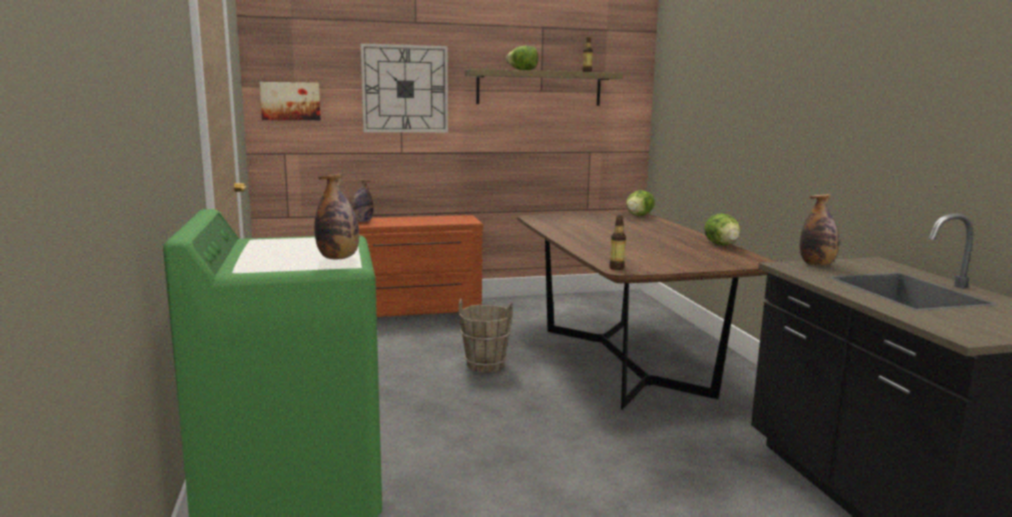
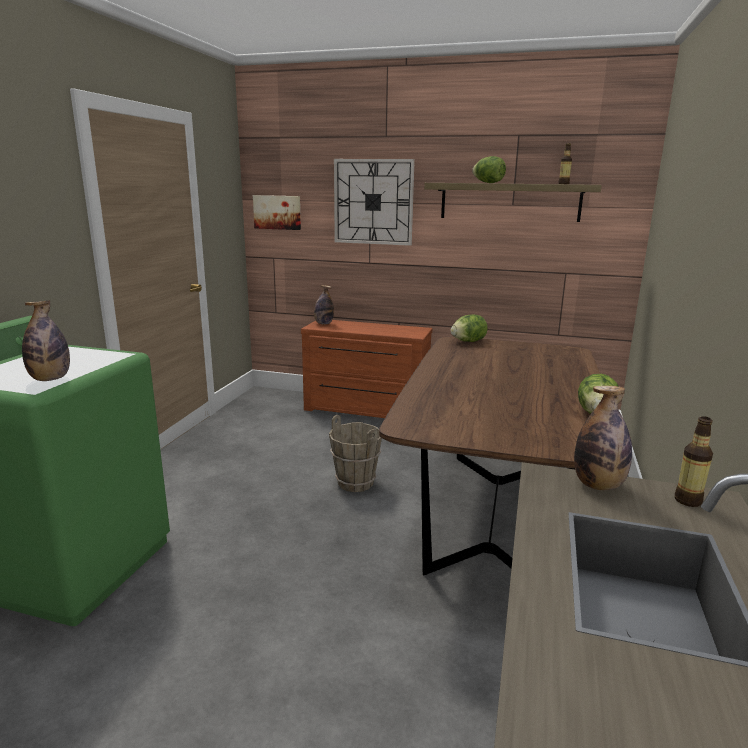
camera: 30 degrees right, 5 degrees up
bottle [609,215,626,270] -> bottle moved to [675,416,713,507]
lettuce [626,190,655,216] -> lettuce moved to [451,315,488,342]

